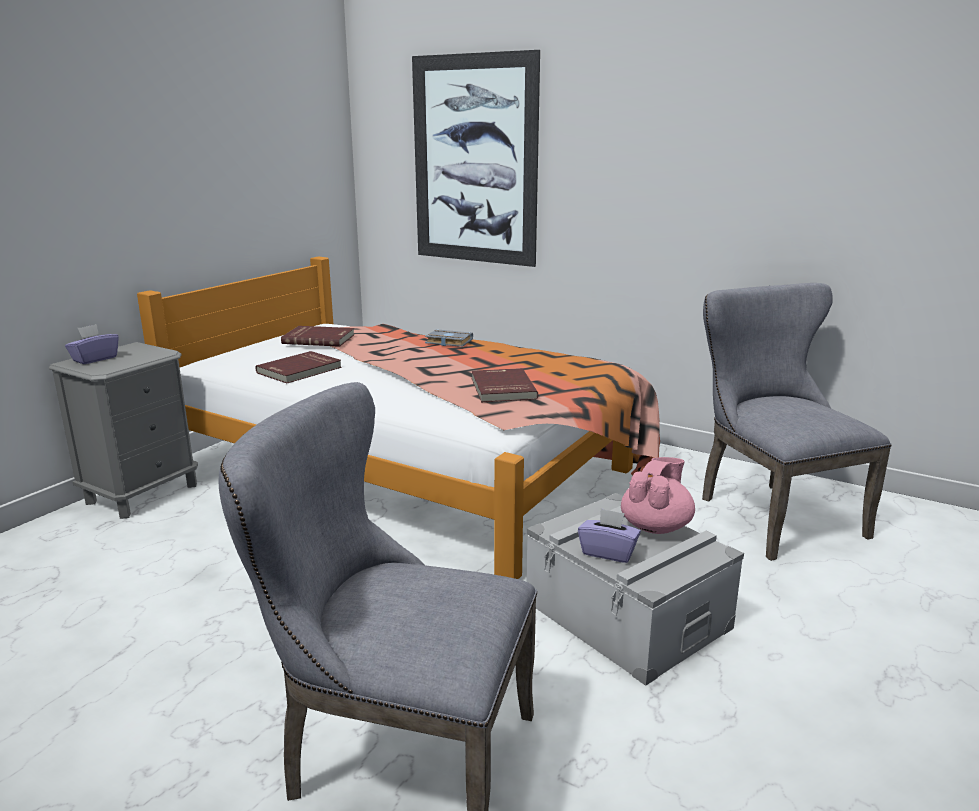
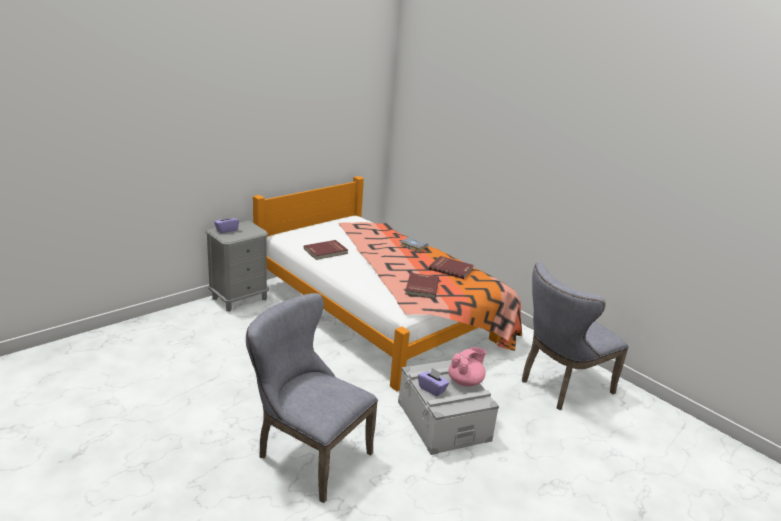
camera: 15 degrees right, 5 degrees up
red book [281,326,354,347] -> red book moved to [429,256,474,279]
picture [412,50,540,267] -> none
grey chair [702,283,891,561] -> grey chair turned 120 degrees counterclockwise [522,262,629,410]

